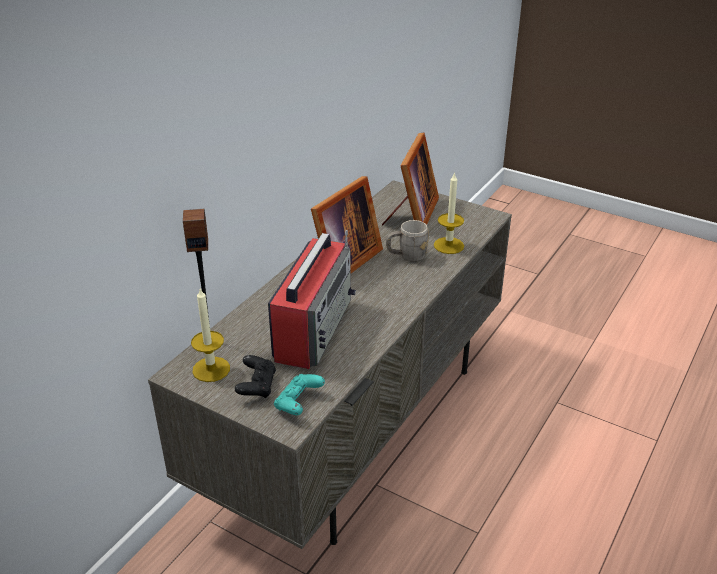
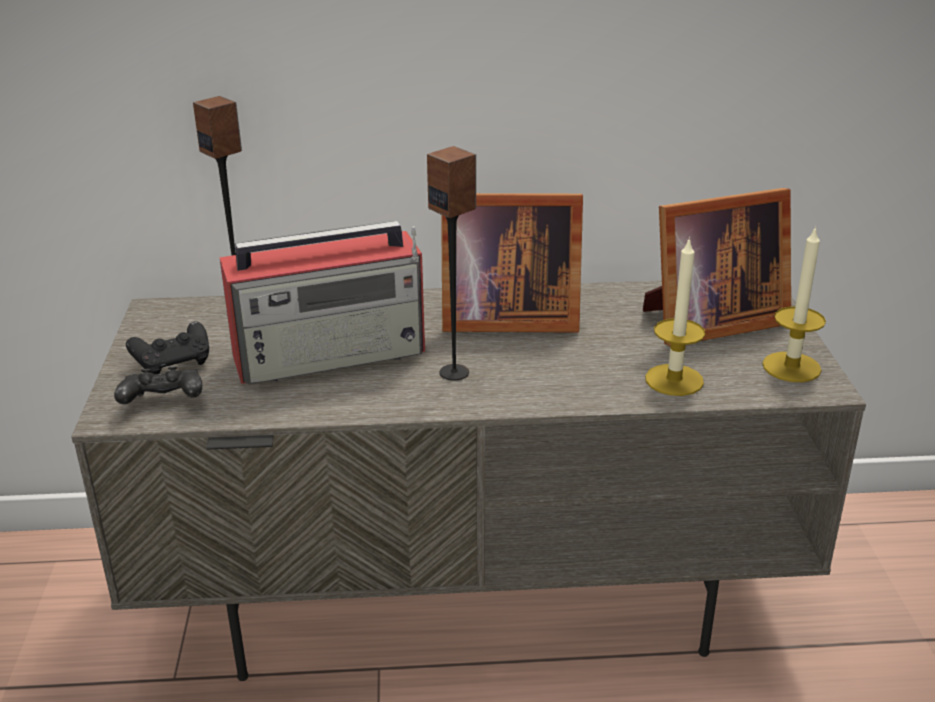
camera: 55 degrees right, 5 degrees down
candle [191,288,230,382] -> candle moved to [762,226,826,382]
turquoise game controller [274,374,325,415] -> black game controller [114,366,202,404]
grey mug [386,220,429,262] -> none
none -> speaker [427,146,476,381]

